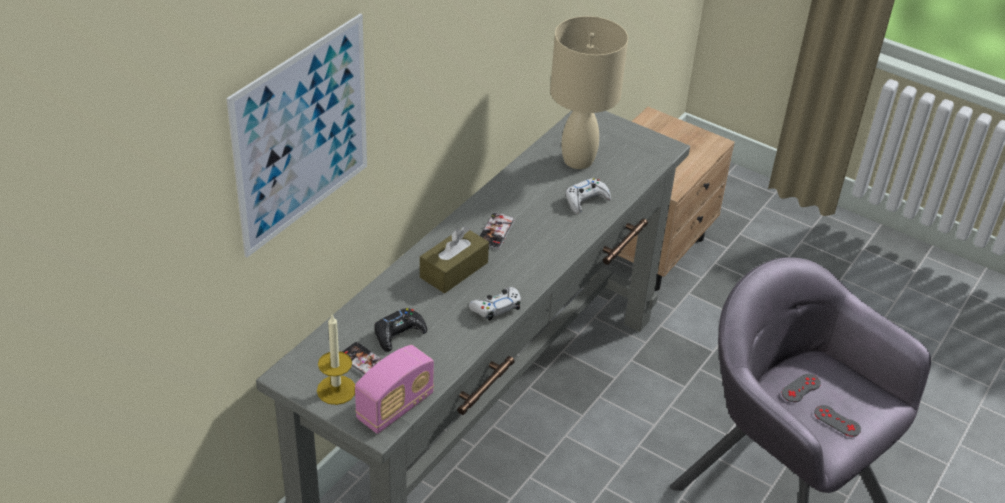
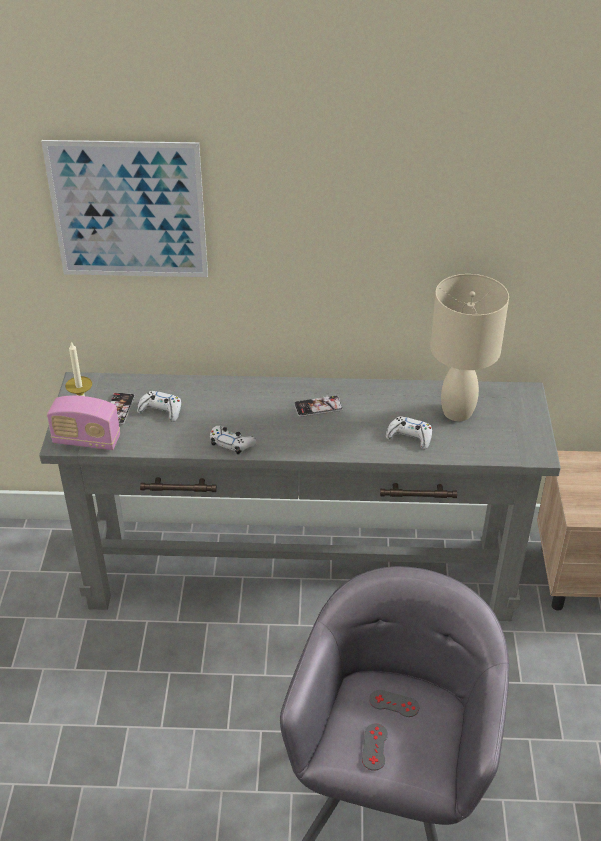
camera: 60 degrees right, 0 degrees up
black game controller [374,308,427,352] -> white game controller [137,391,181,422]
brown tissue box [420,226,489,294] -> none

